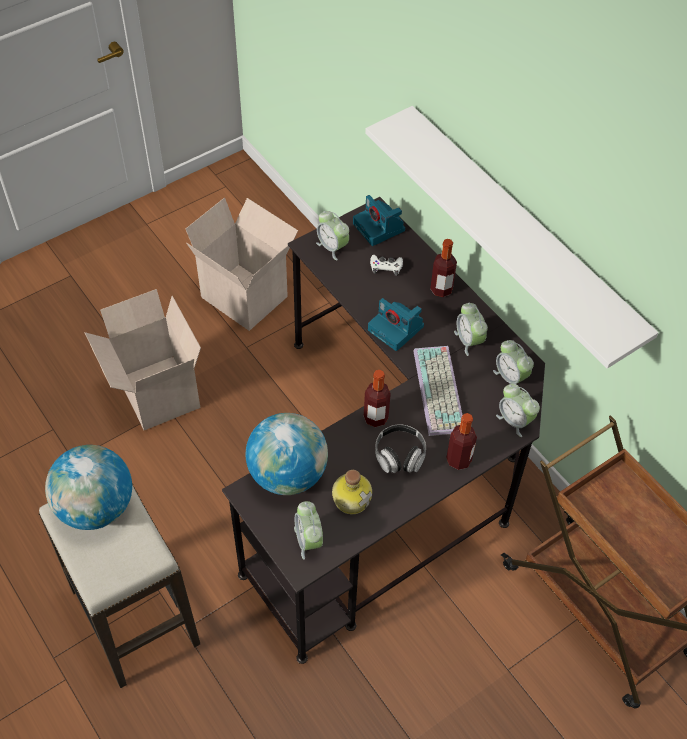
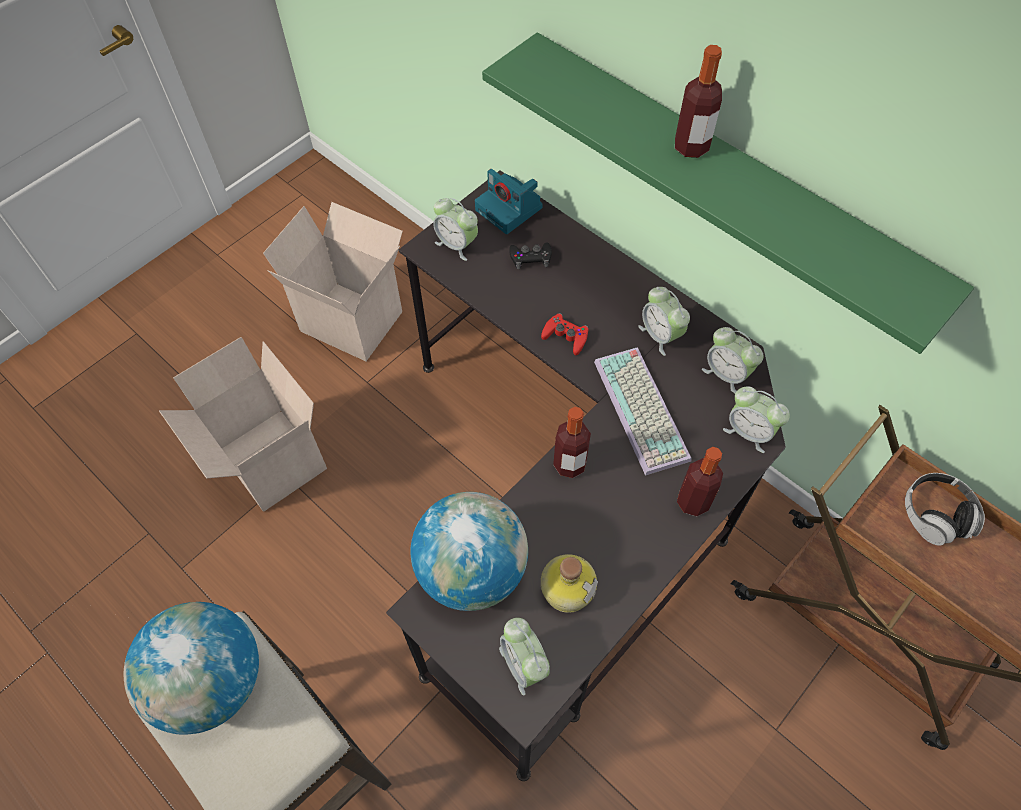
camera: 10 degrees left, 5 degrees up
white shelf [365,106,658,369] -> green shelf [482,32,974,354]
camera [368,298,424,351] -> red game controller [541,313,588,355]
white game controller [370,255,403,276] -> black game controller [509,242,552,269]
headphones [375,424,426,473] -> headphones moved to [905,473,985,546]
bottle [430,239,457,297] -> bottle moved to [675,45,722,158]

